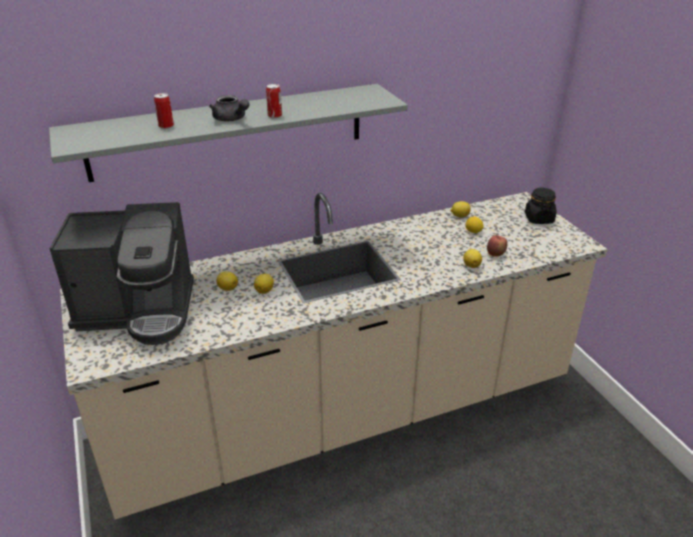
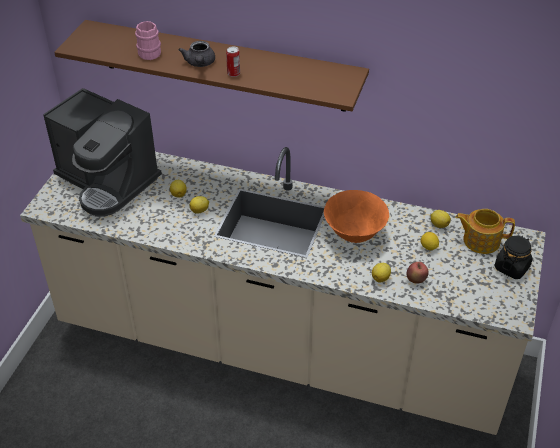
camera: 40 degrees right, 10 degrees up
grey shelf [49,84,408,182] -> brown shelf [54,20,369,112]
can [154,93,174,129] -> pink mug [135,21,161,60]
none -> orange bowl [324,190,389,243]
none -> teapot [455,209,515,254]

